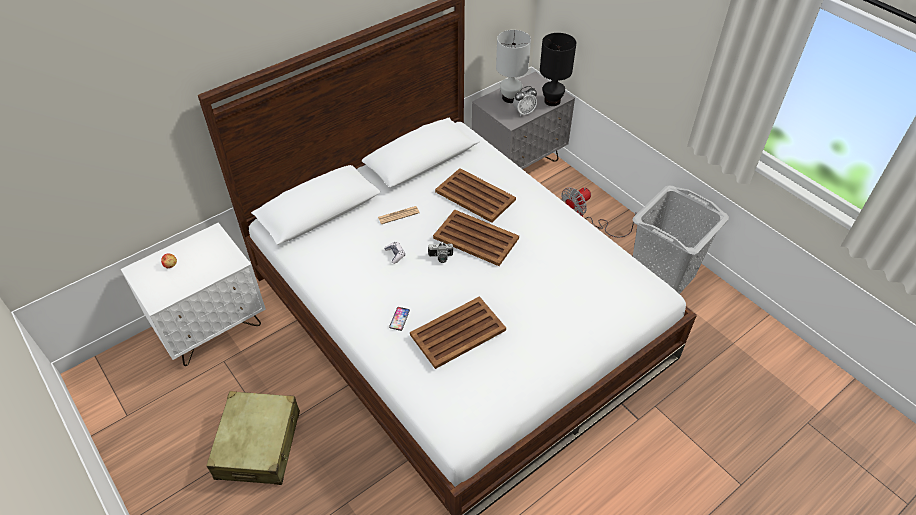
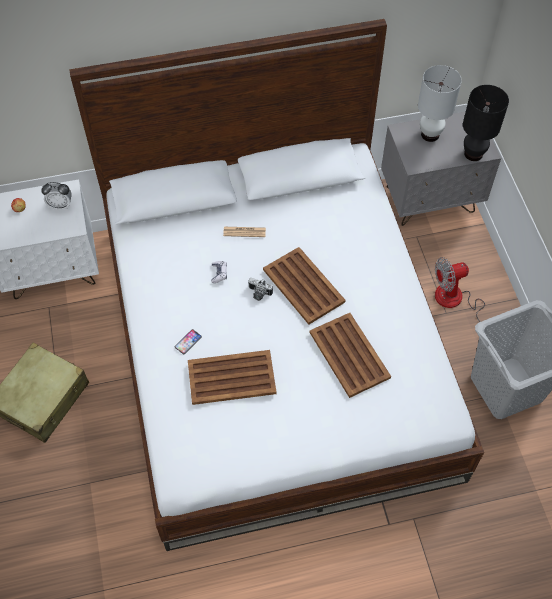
camera: 25 degrees right, 10 degrees up
brown tray [435,168,516,223] -> brown tray moved to [310,313,391,398]
alarm clock [513,86,537,117] -> alarm clock moved to [41,182,72,210]

